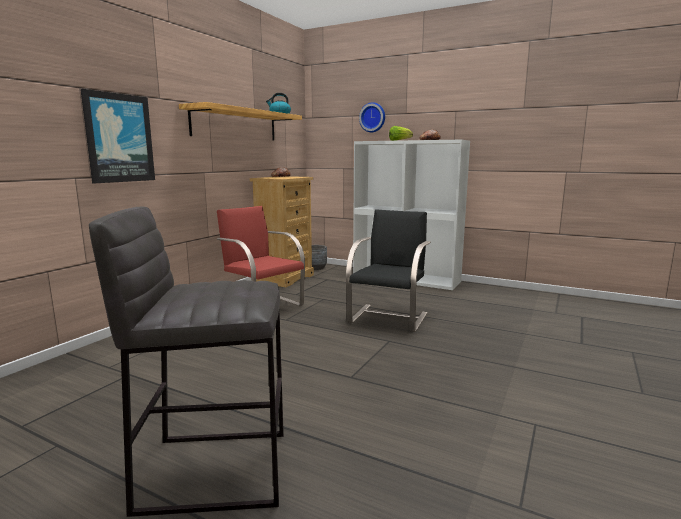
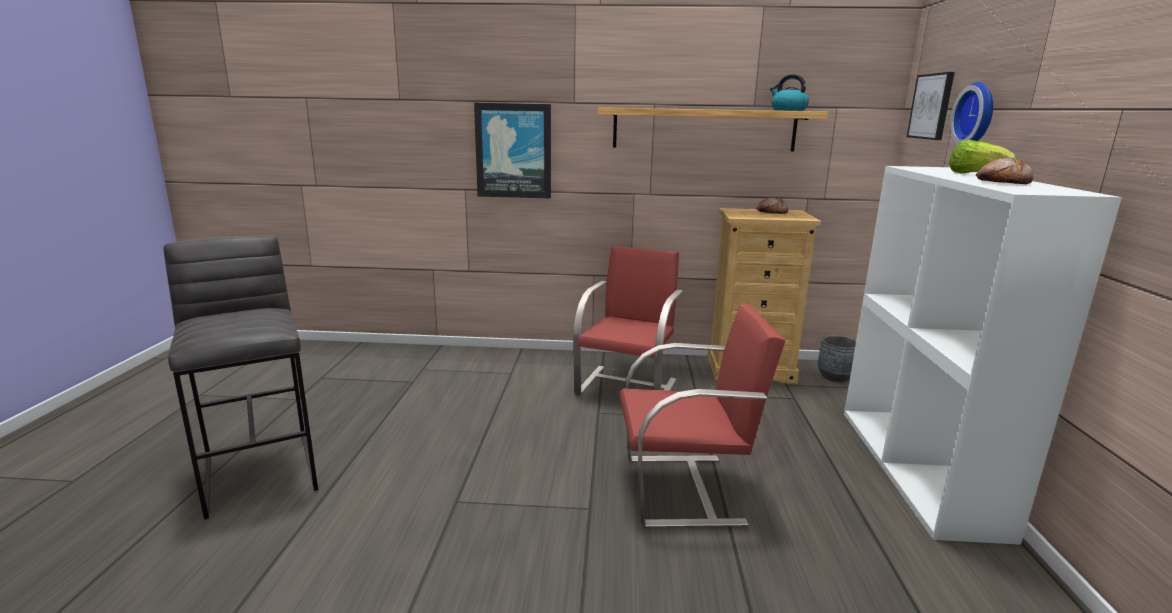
camera: 65 degrees right, 5 degrees up
black chair [346,209,431,332] -> red chair [620,303,786,528]
none -> picture [907,72,955,140]

